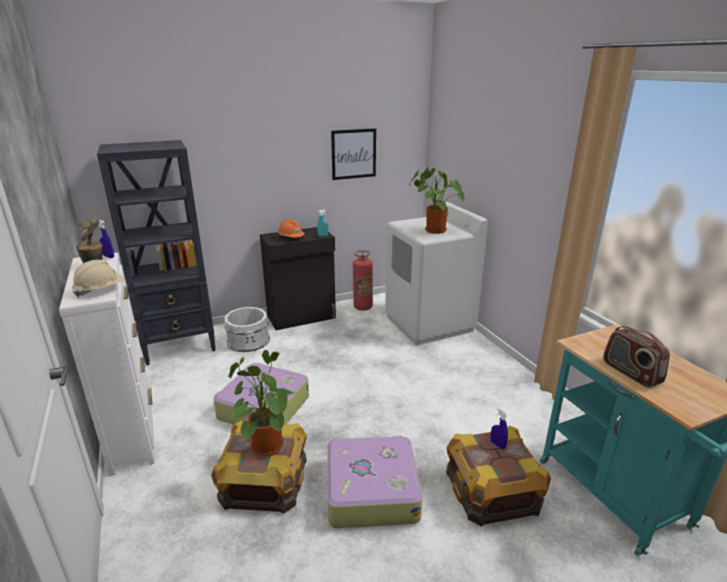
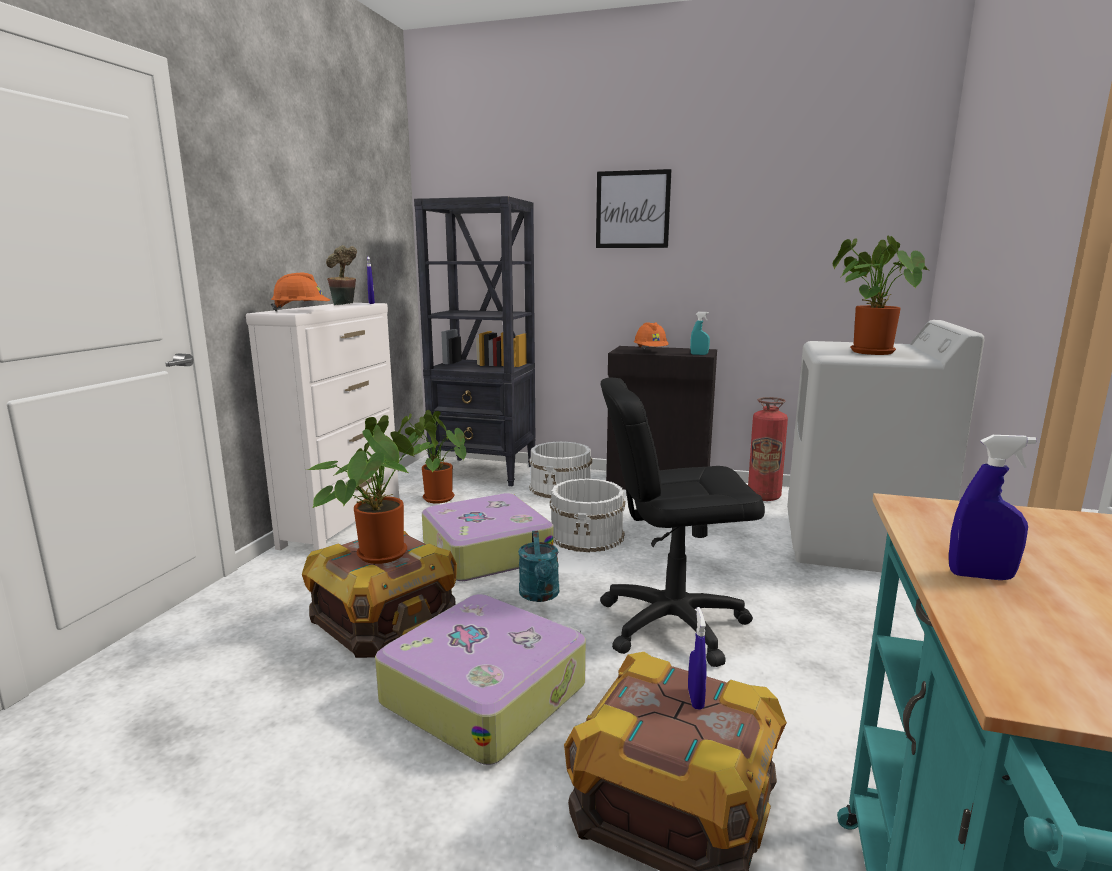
camera: 40 degrees right, 10 degrees down
beige hard hat [72,260,125,298] -> orange hard hat [271,273,330,312]
picture [331,128,376,180] -> picture moved to [596,169,672,248]
radio [603,326,670,388] -> blue spray bottle [949,435,1037,580]
none -> potted plant [398,410,467,504]
none -> turquoise watering can [518,531,559,602]
none -> white bucket [549,478,625,552]
none -> black office chair [600,377,765,667]

